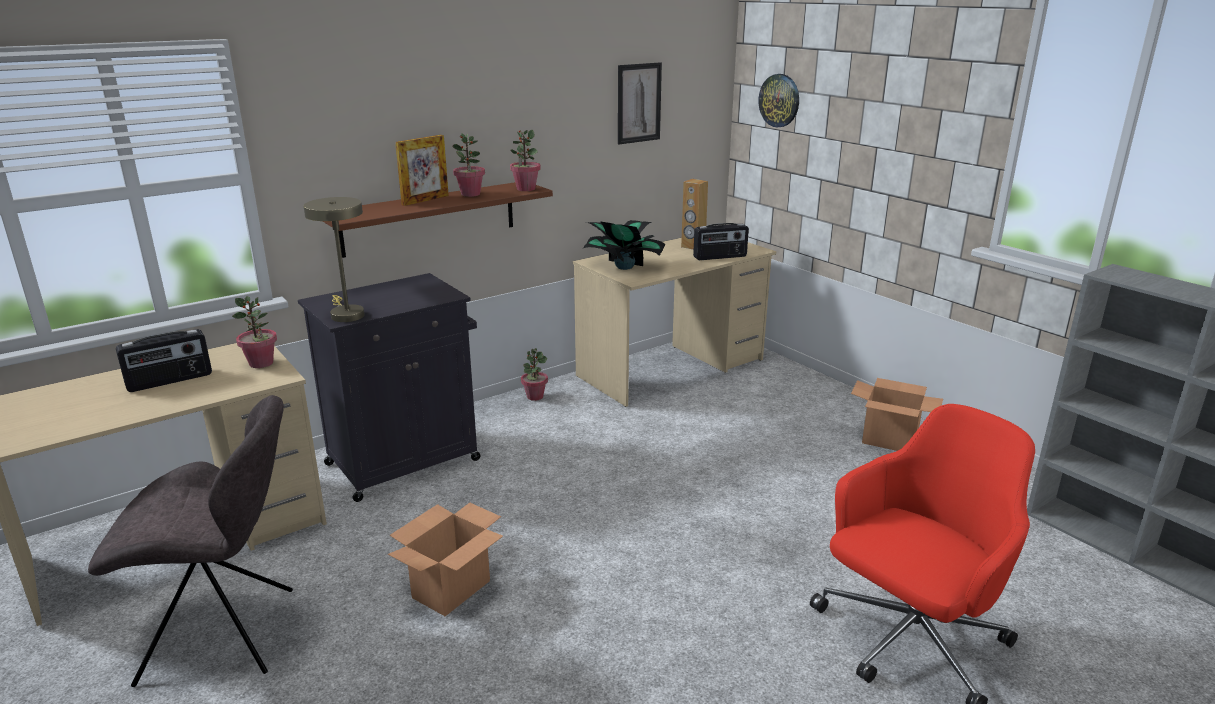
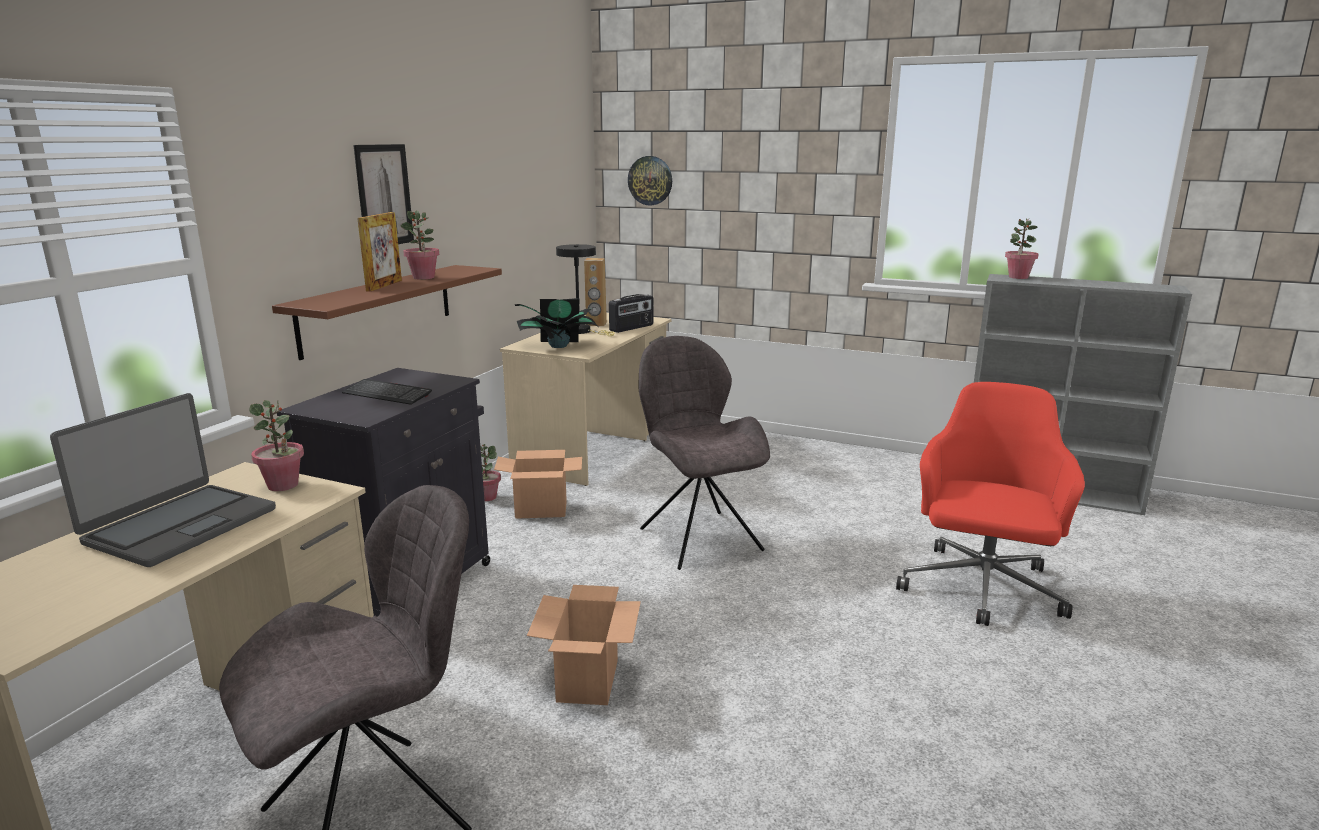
camera: 30 degrees left, 5 degrees down
radio [116,329,212,392] -> laptop [50,393,276,567]
beige table lamp [304,197,365,322] -> none
potted plant [510,130,541,191] -> potted plant moved to [1005,218,1039,279]
picture [618,62,662,144] -> picture moved to [353,144,414,244]
cardboard box [851,378,943,451] -> cardboard box moved to [494,450,582,519]
none -> keyboard [342,379,432,405]
none -> black table lamp [556,244,615,336]
none -> grey chair [639,336,770,570]

